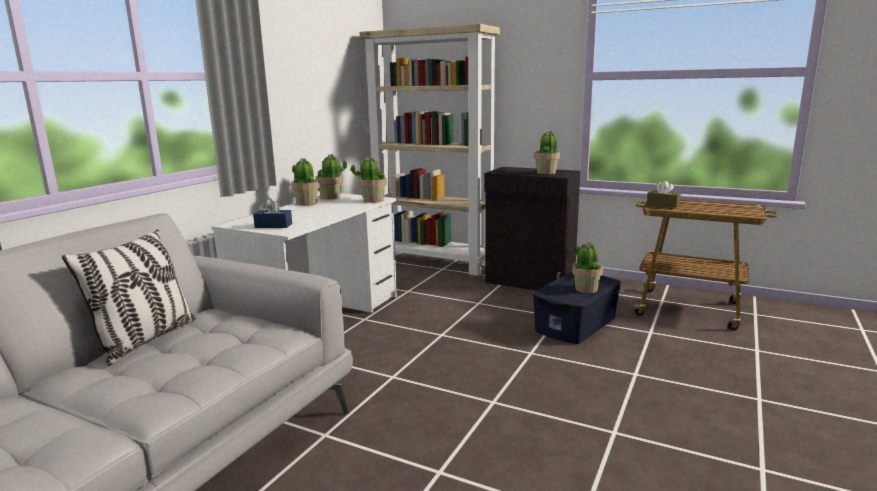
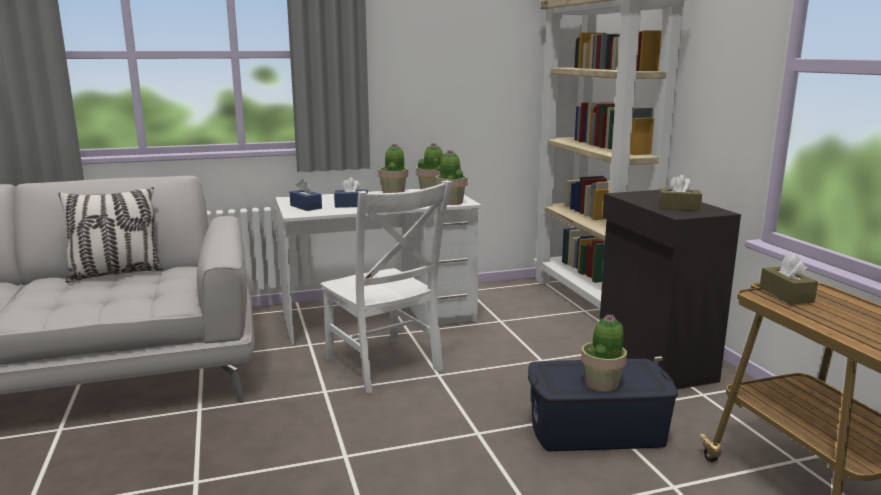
camera: 45 degrees right, 0 degrees up
potted plant [534,130,560,174] -> brown tissue box [658,175,702,211]
none -> white chair [320,180,452,393]
none -> blue tissue box [334,177,368,208]

